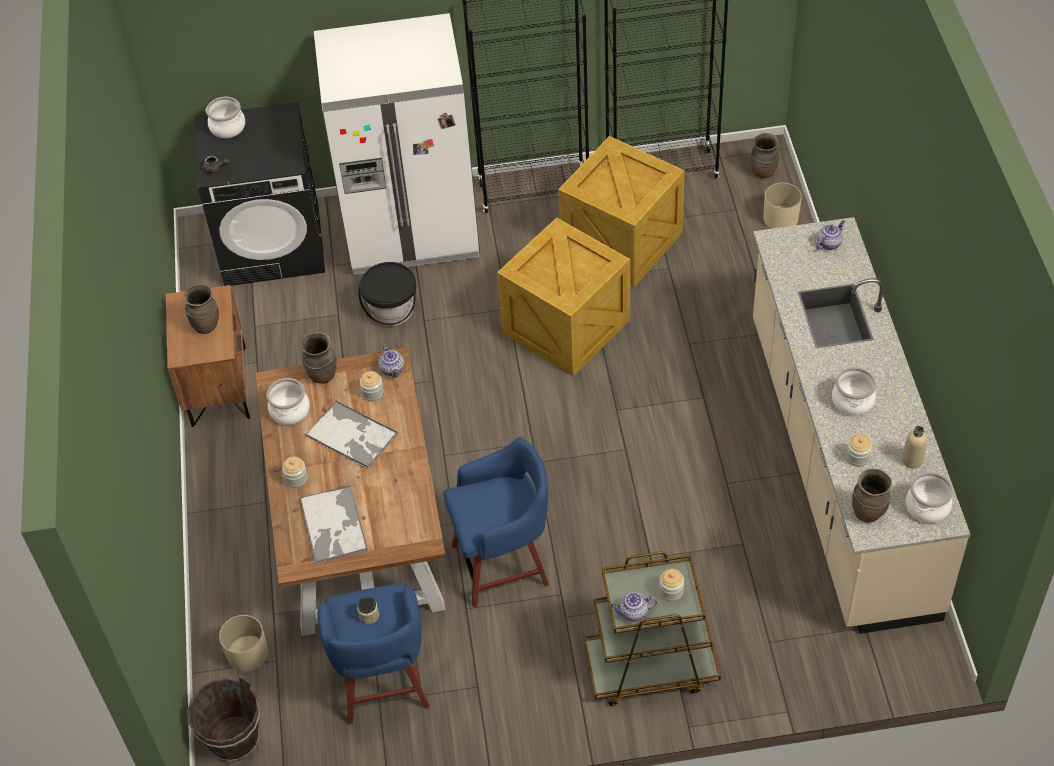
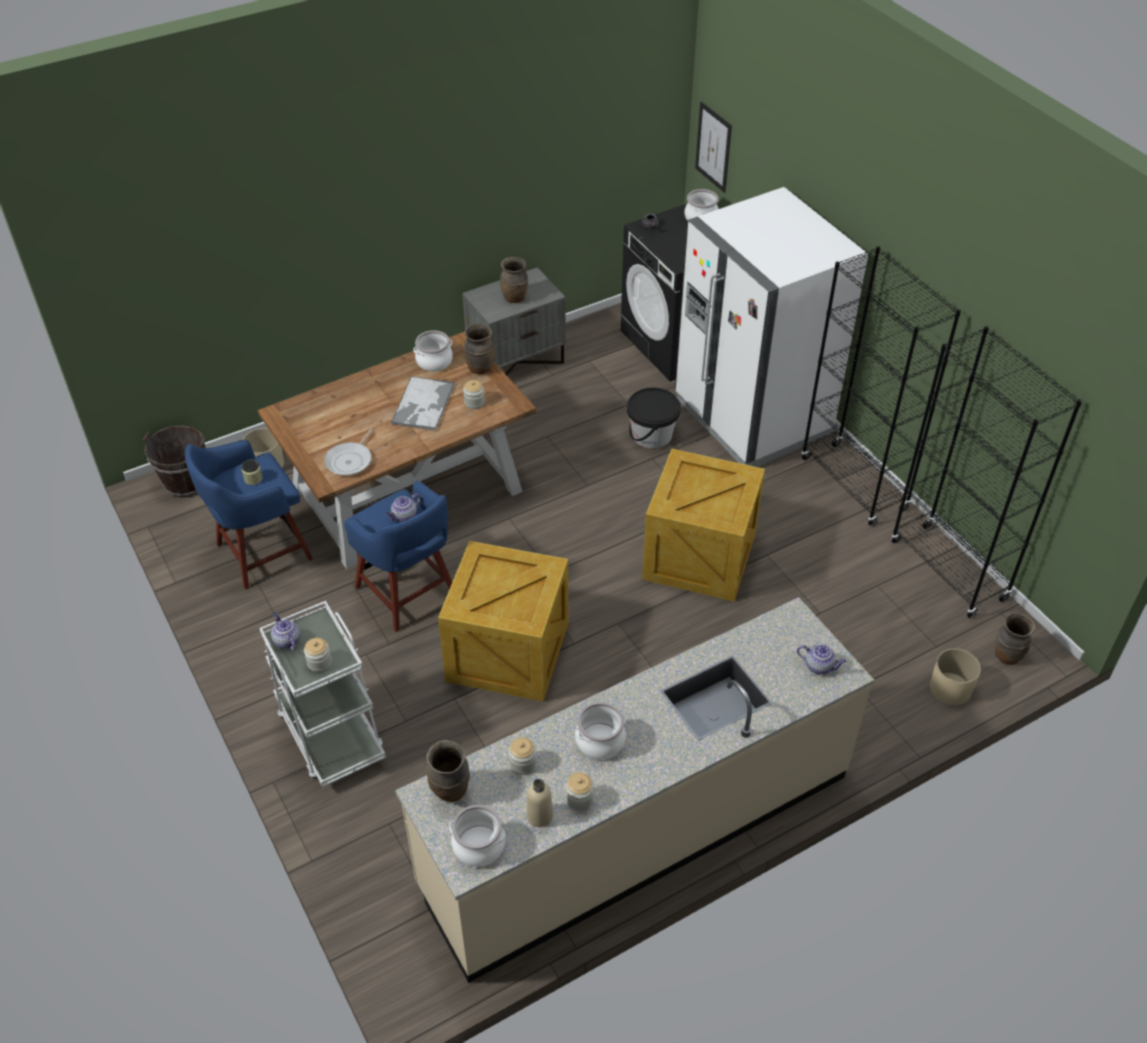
camera: 65 degrees right, 5 degrees down
brown nightstand [166,285,250,427] -> grey nightstand [462,268,566,375]
jar [282,457,308,488] -> jar moved to [566,773,594,811]
tray [300,485,368,564] -> none
teapot [378,345,404,378] -> teapot moved to [386,494,421,522]
crate [558,136,685,287] -> crate moved to [438,541,568,702]
brown cart [584,552,721,706] -> white cart [259,601,386,787]
none -> frying pan [324,428,373,476]
none -> picture [695,101,732,193]

